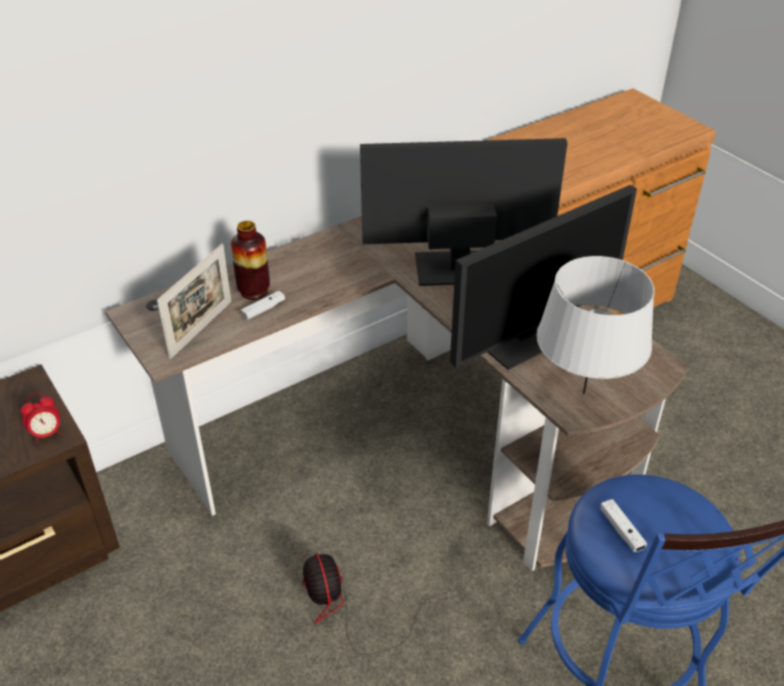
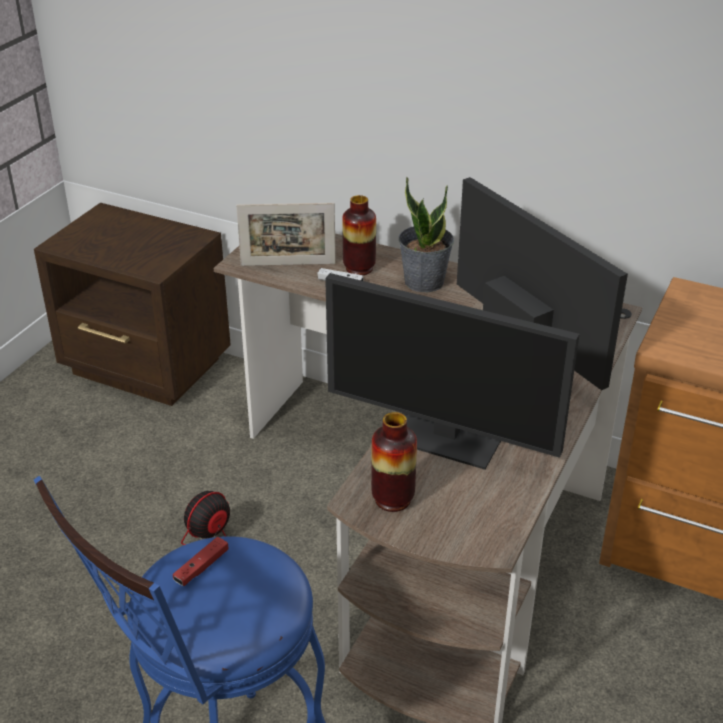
camera: 60 degrees right, 5 degrees down
alarm clock [20,393,61,443] -> none
grey table lamp [537,256,654,394] -> vase [371,412,417,512]
white game controller [600,499,647,552] -> red game controller [173,537,228,586]
none -> potted plant [398,177,454,292]

